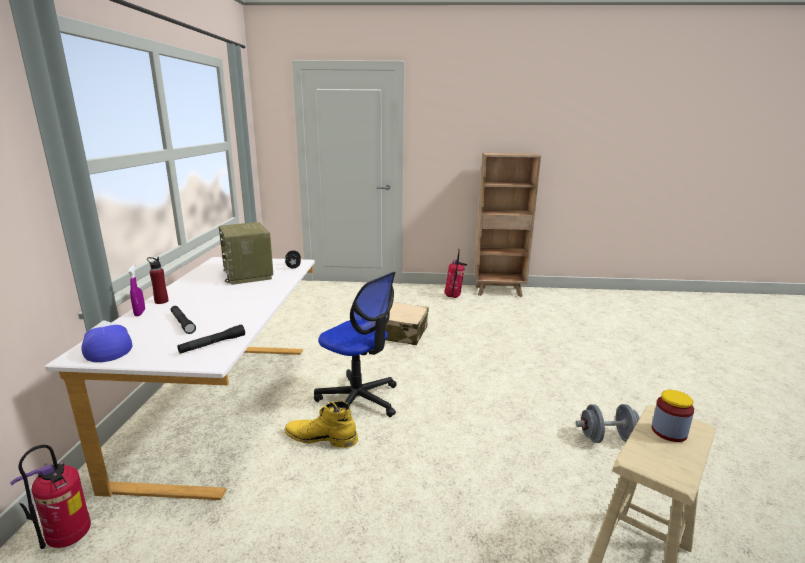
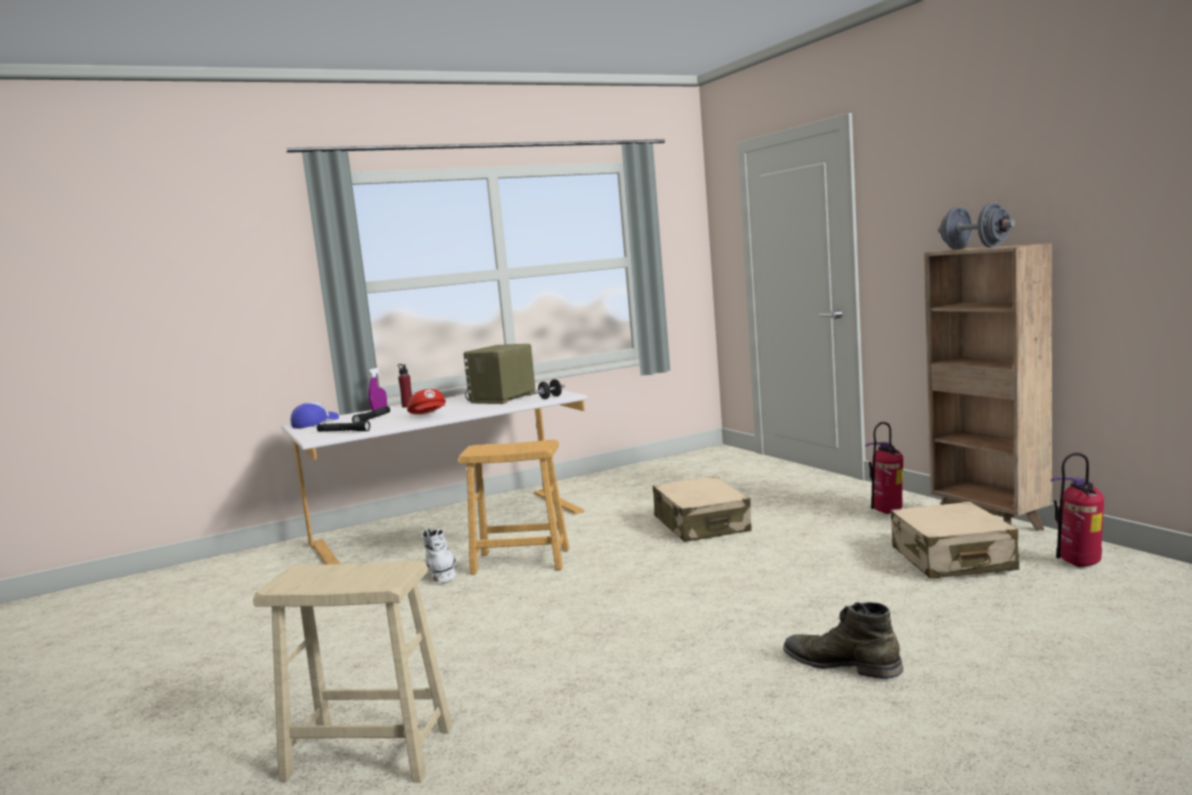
camera: 60 degrees right, 10 degrees down
fire extinguisher [10,445,91,549] -> fire extinguisher moved to [1051,453,1104,567]
yellow boot [285,401,358,448] -> white boot [422,529,457,583]
office chair [314,272,397,417] -> brown stool [459,440,569,575]
grey dumbbell [576,404,640,443] -> grey dumbbell moved to [938,202,1015,250]
jar [652,390,694,442] -> none
none -> red cap [407,389,446,414]
none -> green boot [783,602,903,679]
none -> beige suitcase [891,502,1019,579]

